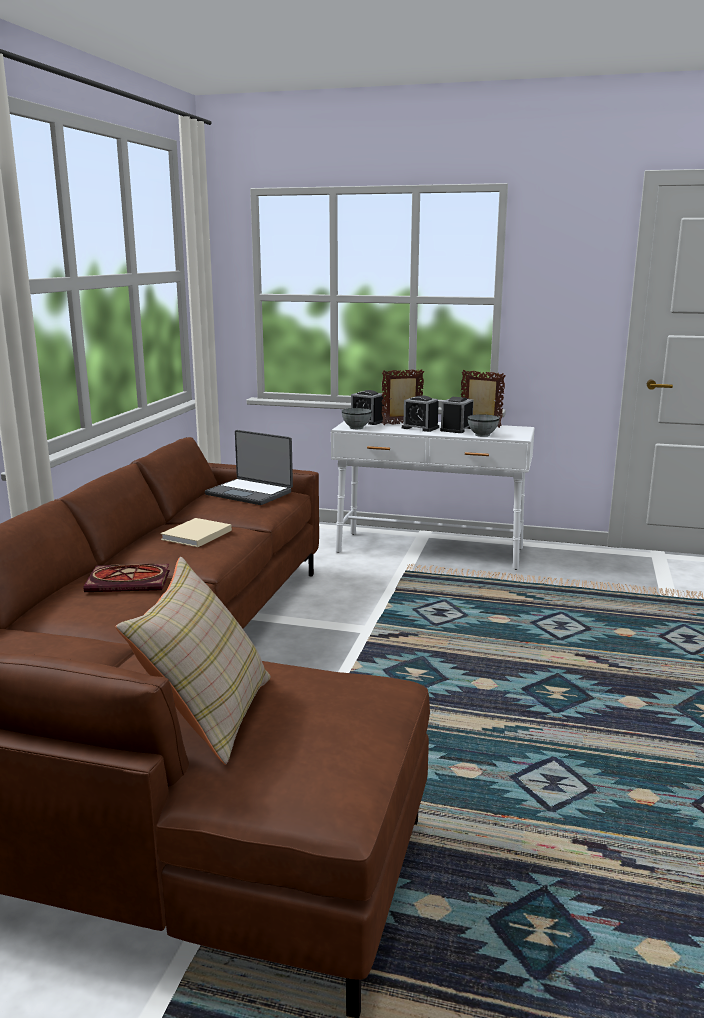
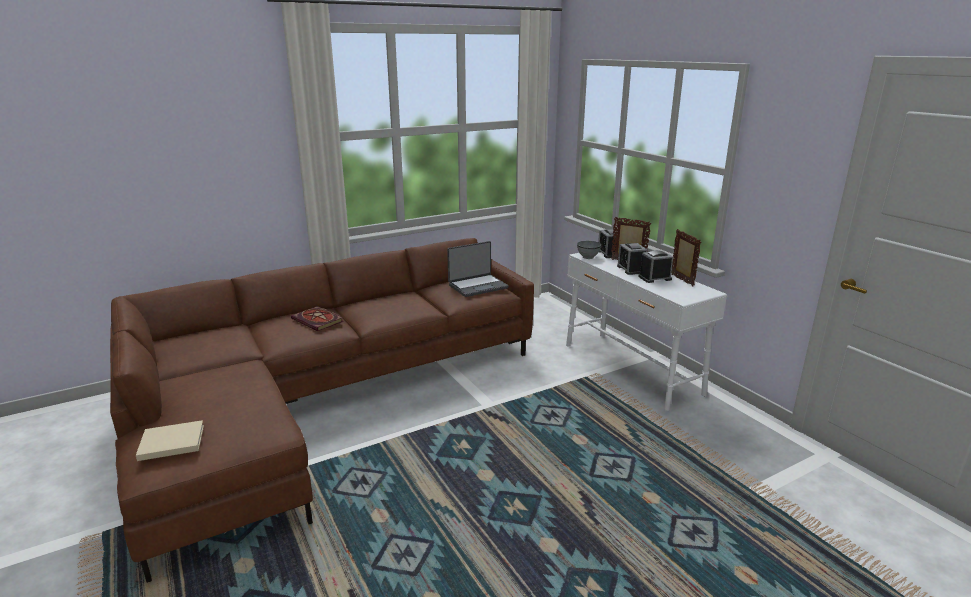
camera: 45 degrees right, 5 degrees up
beige pillow [115,557,271,765] -> none
beige book [160,518,232,547] -> beige book moved to [136,420,204,461]
laptop [205,430,293,505] -> laptop turned 105 degrees counterclockwise [447,241,508,297]
grey bowl [467,414,499,437] -> none

